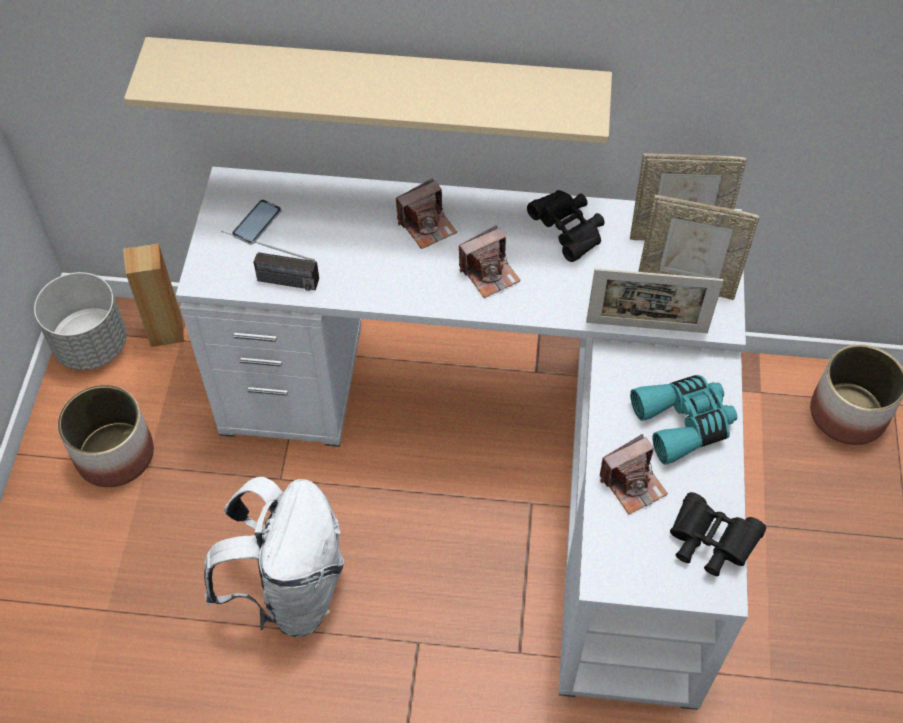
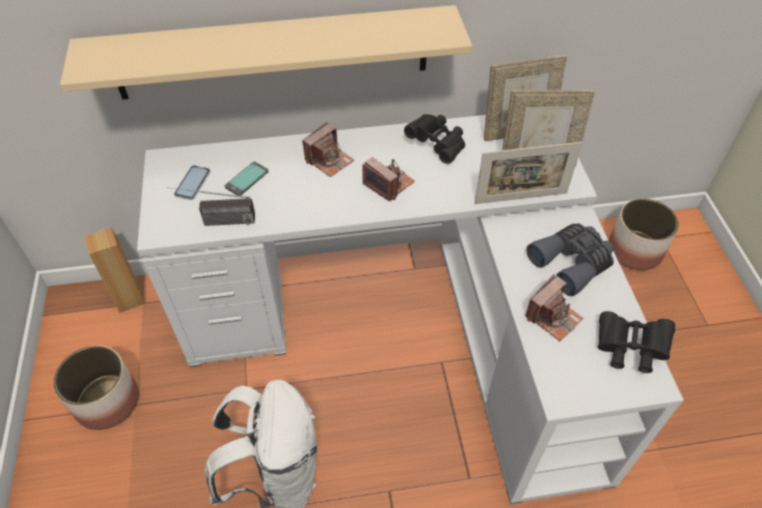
camera: 15 degrees left, 5 degrees down
grey planter [34,272,127,370] -> none
camera [459,225,521,298] -> camera turned 90 degrees counterclockwise [362,157,415,201]
turquoise binoculars [630,375,737,465] -> grey binoculars [526,224,614,296]
none -> phone [225,162,269,196]

